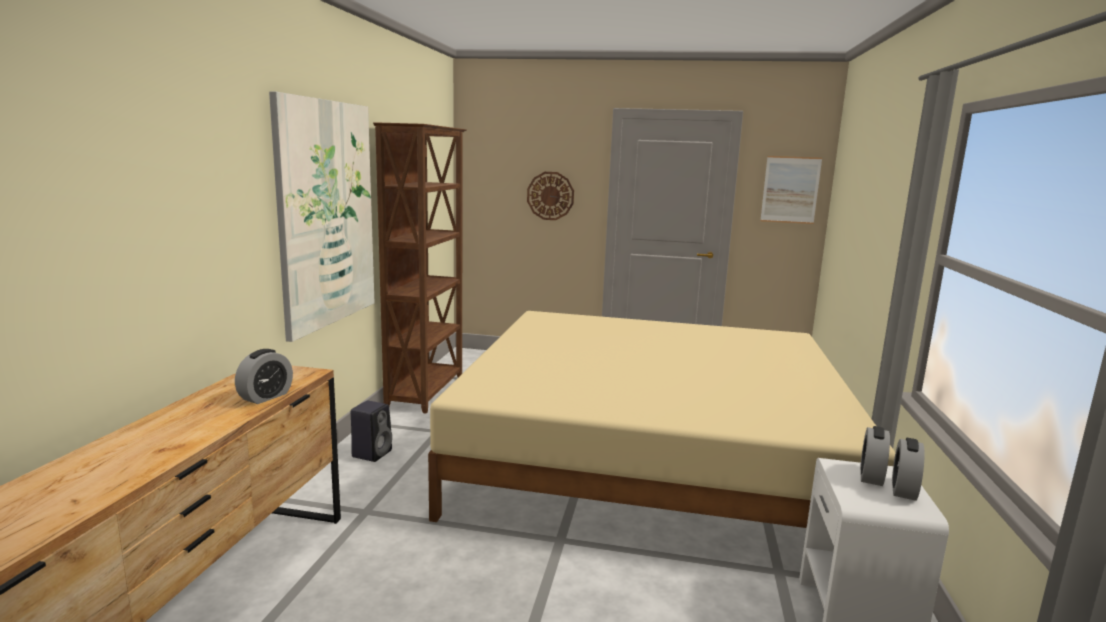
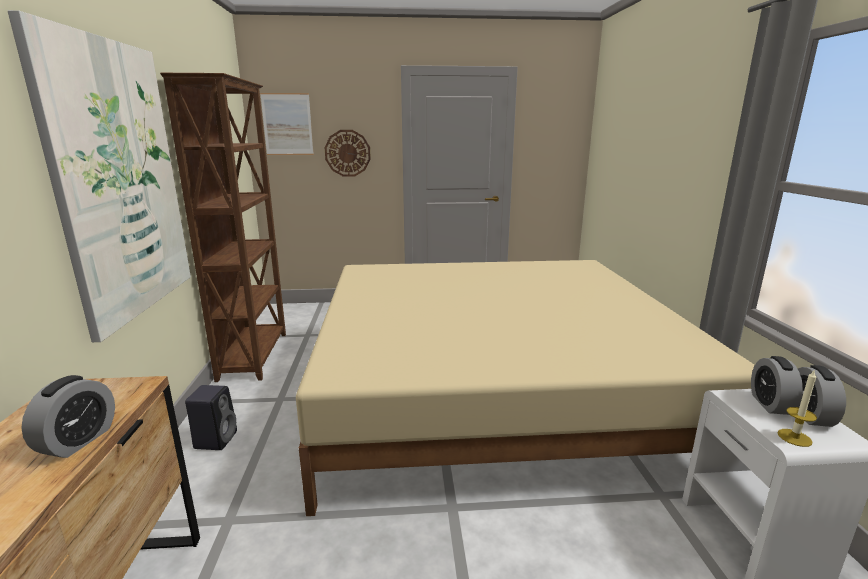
camera: 15 degrees left, 5 degrees up
picture [760,156,822,224] -> picture moved to [260,93,314,155]
none -> candle [778,369,817,447]

